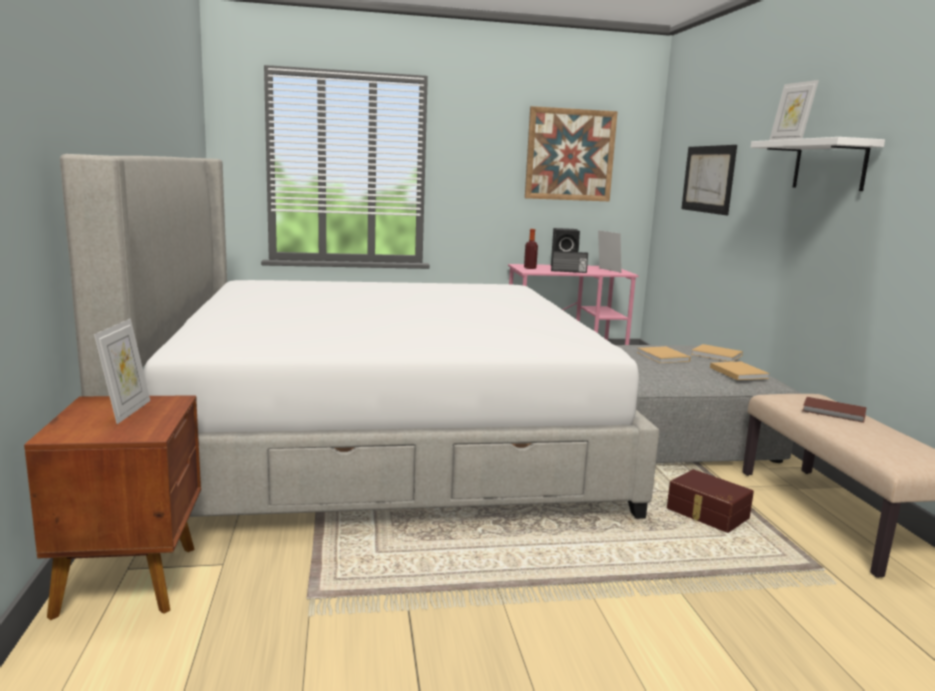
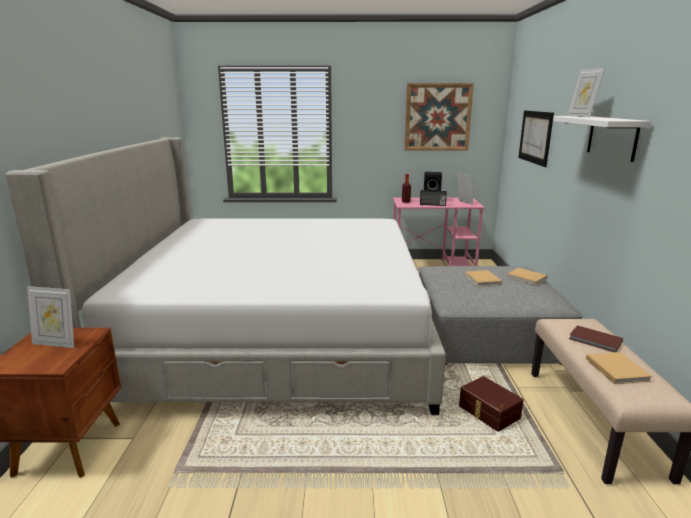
camera: 10 degrees right, 5 degrees up
picture frame [94,319,150,424] -> picture frame turned 90 degrees clockwise [27,286,74,348]
beige book [710,361,770,380] -> beige book moved to [586,352,653,384]

